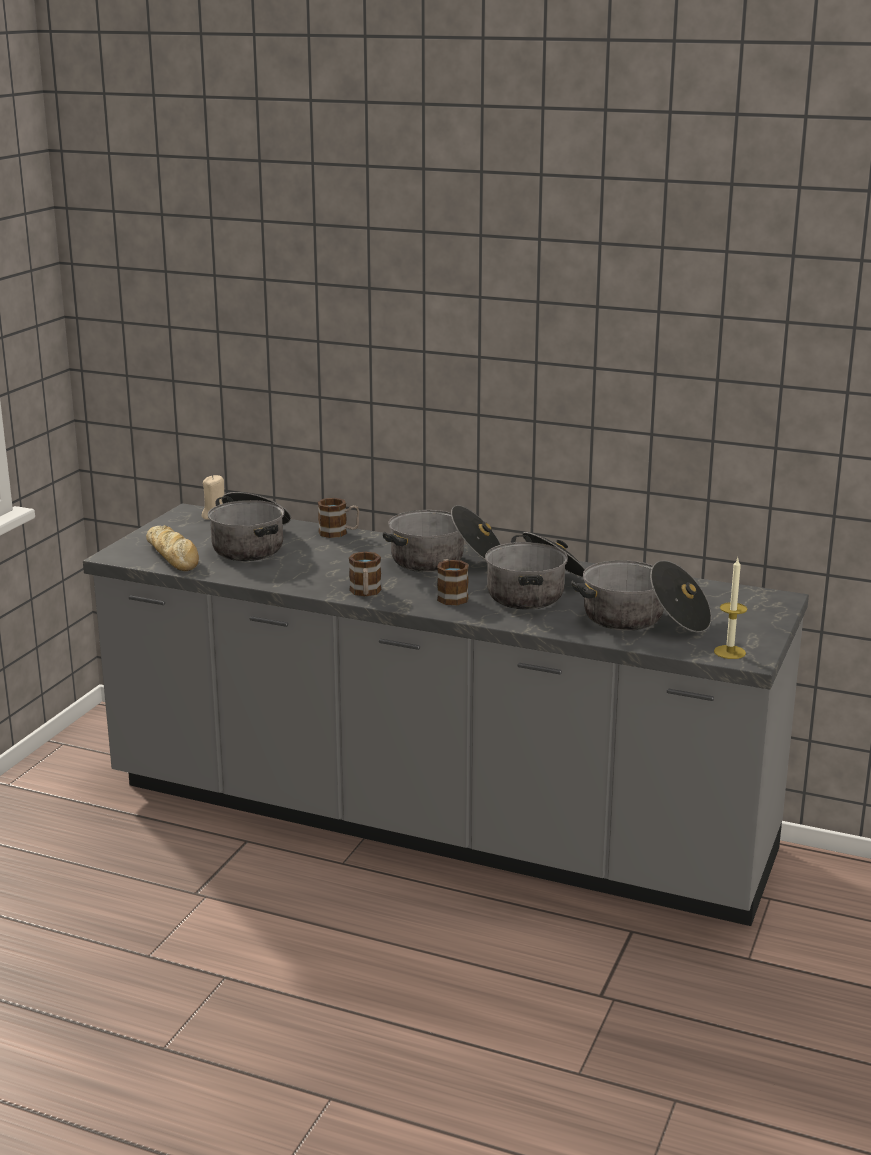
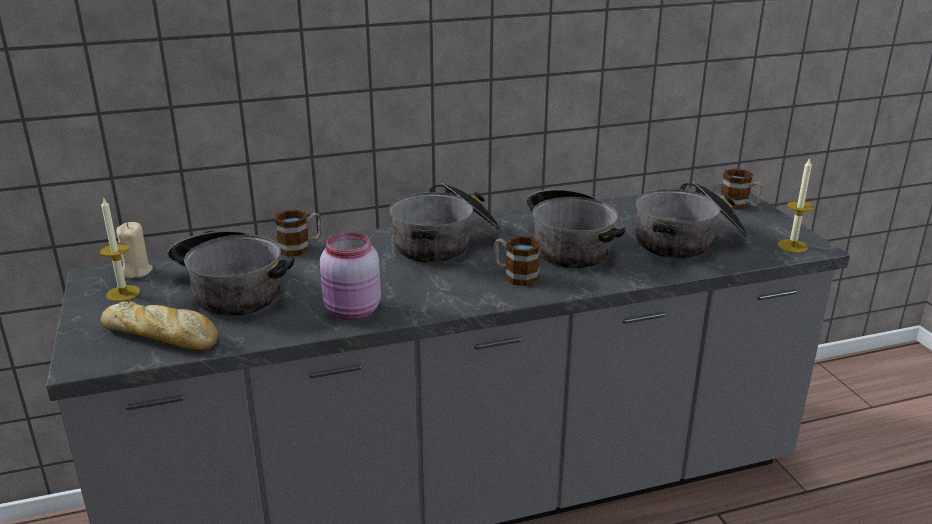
camera: 40 degrees left, 5 degrees up
mug [349,551,381,597] -> mug moved to [721,169,763,210]
none -> candle [99,197,140,302]
none -> pink jar [320,232,381,320]

